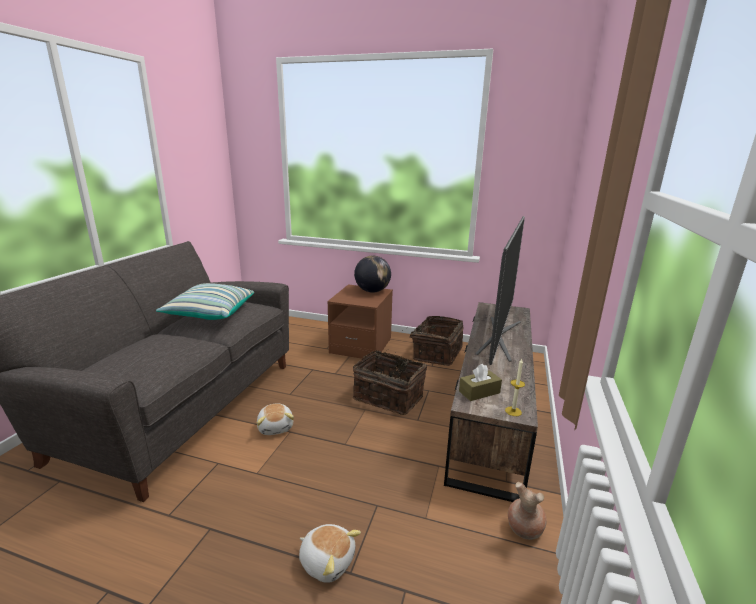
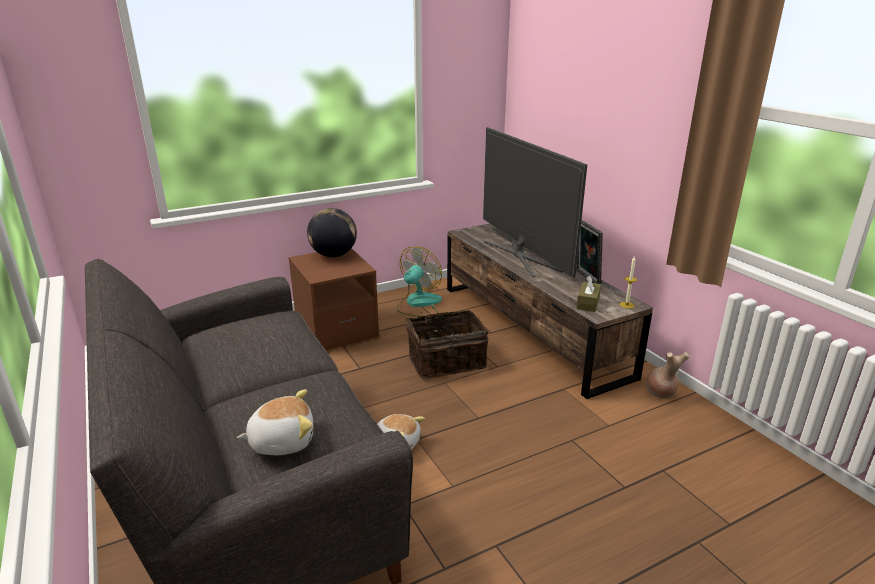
camera: 45 degrees left, 5 degrees up
pillow [156,283,254,320] -> none
plush toy [299,524,361,583] -> plush toy moved to [237,389,313,455]
basket [402,316,464,366] -> fan [397,246,442,317]
none -> picture frame [576,220,603,284]

